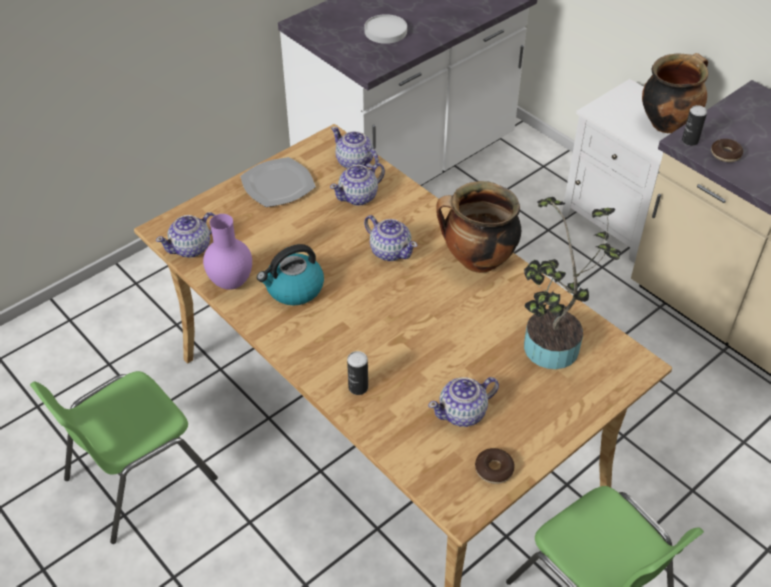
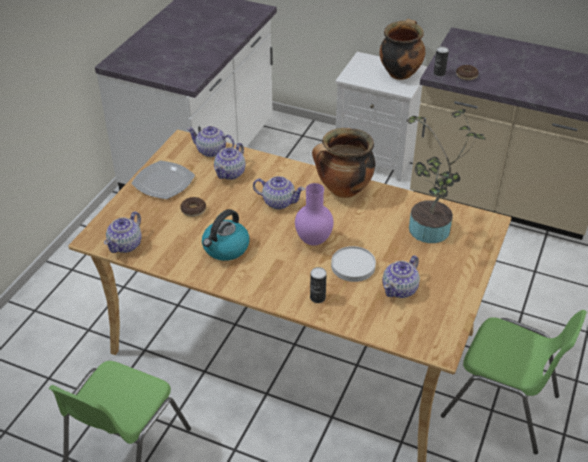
camera: 25 degrees left, 5 degrees down
purple vase [203,214,252,290] -> purple vase moved to [295,183,334,246]
white plate [364,14,407,44] -> white plate moved to [331,246,376,282]
donut [475,448,515,484] -> donut moved to [180,197,206,217]

